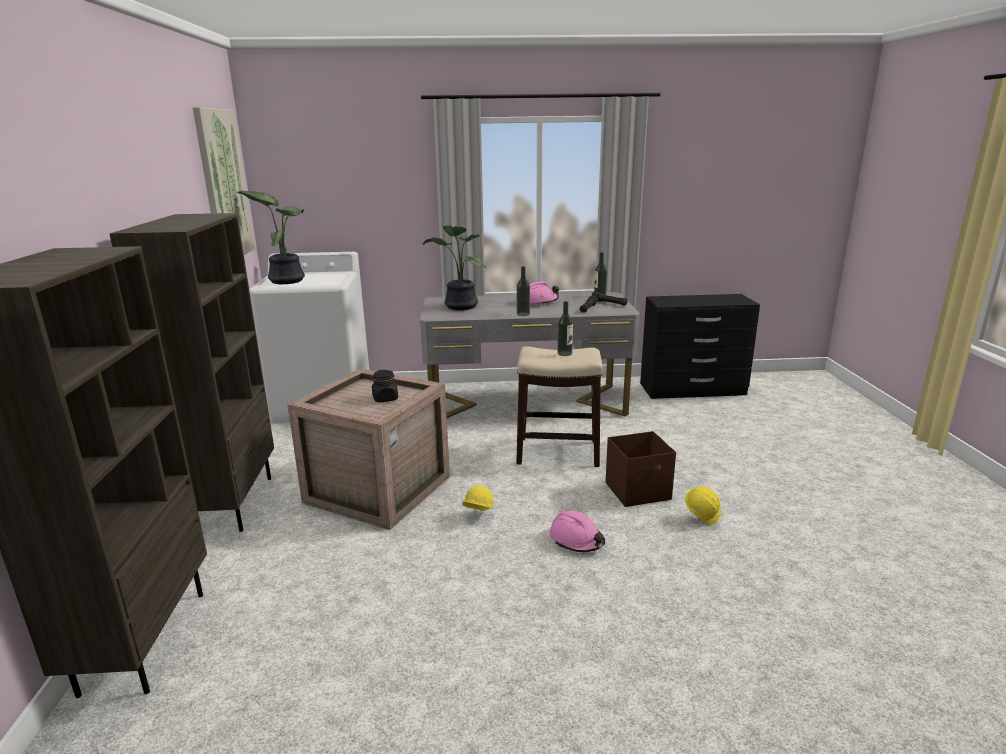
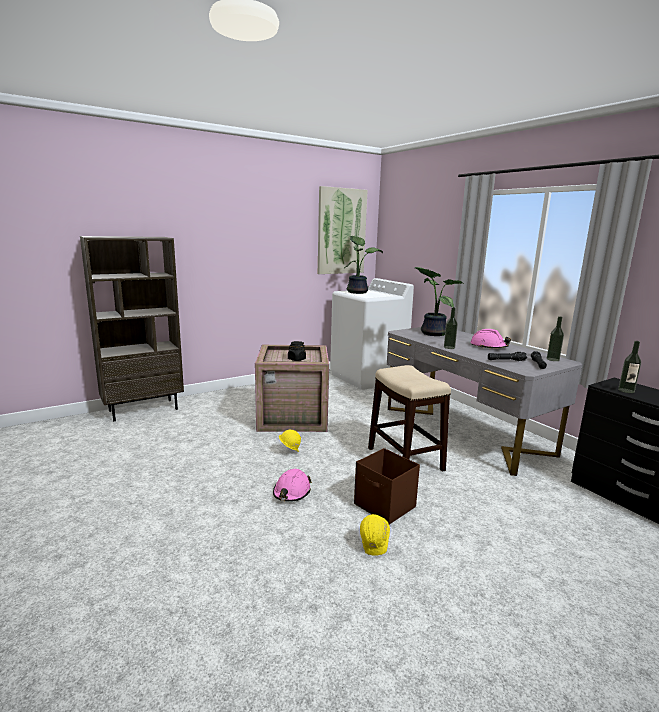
camera: 60 degrees right, 5 degrees down
brown bookcase [110,213,274,532] -> none
bottle [557,301,573,356] -> bottle moved to [618,341,641,393]

